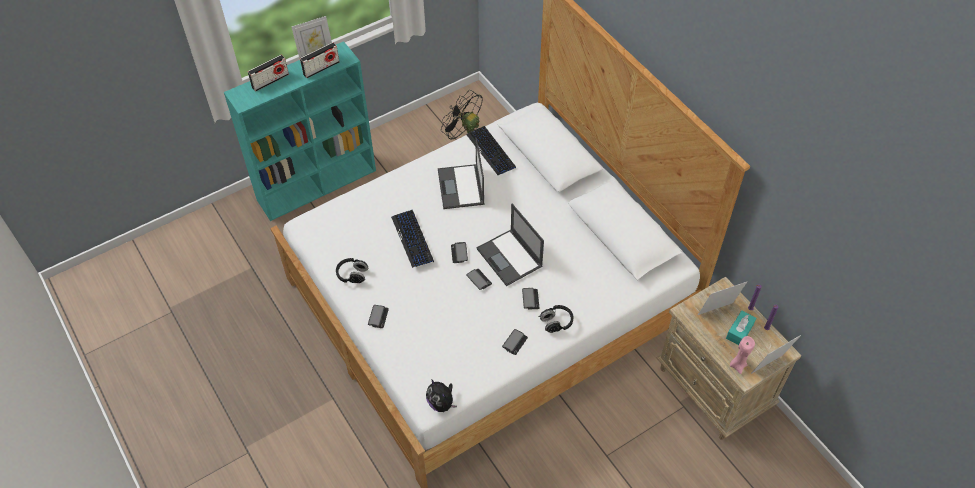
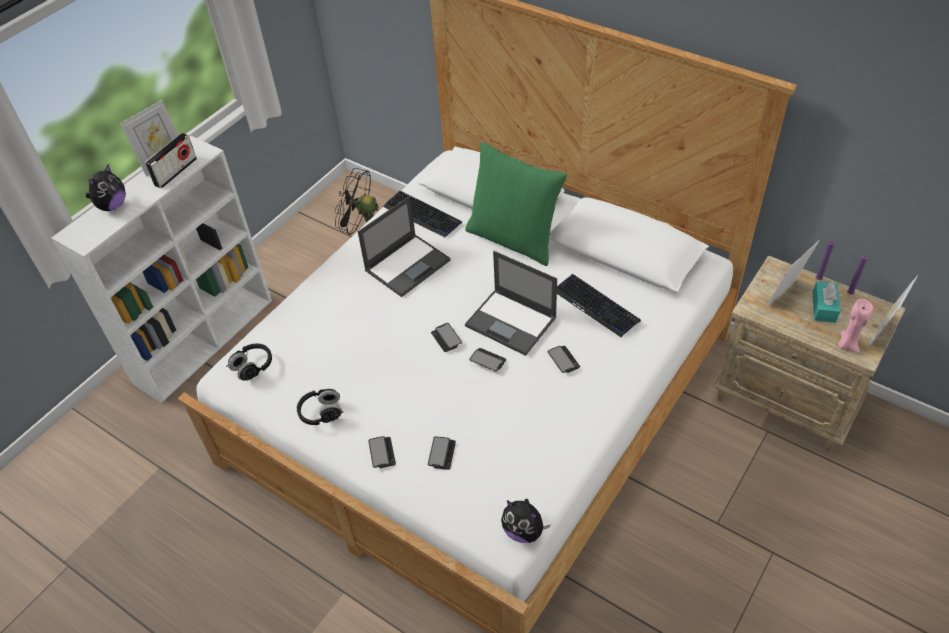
camera: 20 degrees left, 5 degrees down
turquoise bookcase [224,41,376,221] -> white bookcase [51,136,272,403]
radio [248,55,289,91] -> plush toy [86,164,126,211]
keyboard [391,210,434,268] -> keyboard moved to [557,274,641,337]
laptop [438,138,485,209] -> laptop turned 105 degrees counterclockwise [358,196,451,297]
phone [502,329,528,355] -> phone moved to [428,436,456,470]
black headphones [538,305,573,333] -> black headphones moved to [226,343,272,381]
none -> green pillow [465,142,567,266]

